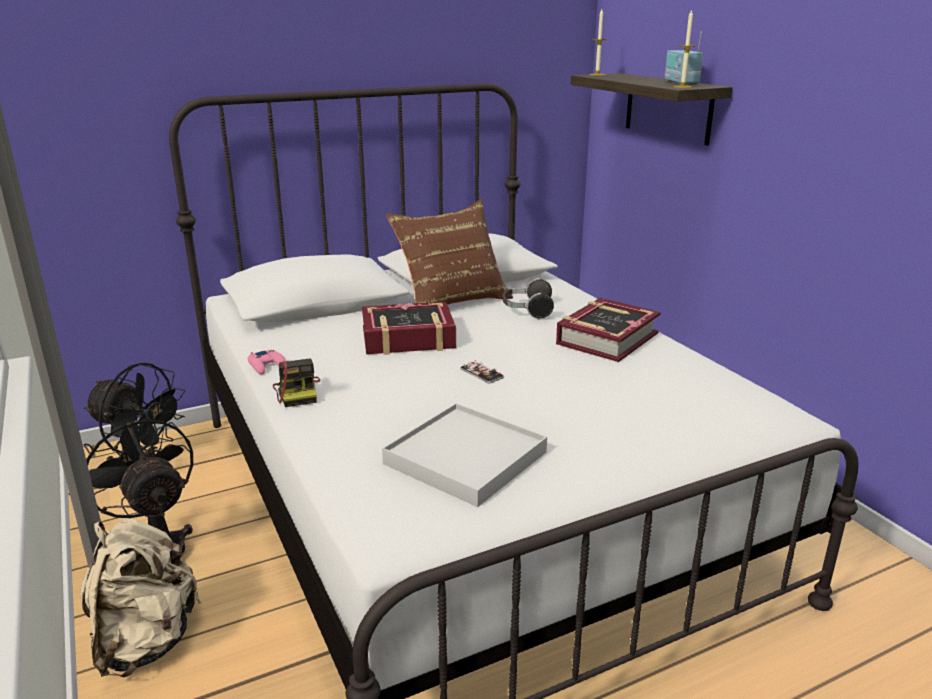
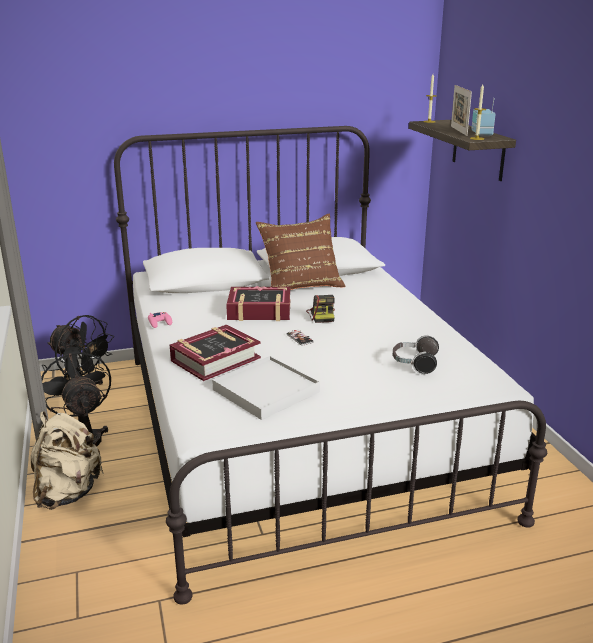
camera: 10 degrees right, 0 degrees up
camera [273,359,320,407] -> camera moved to [306,295,335,323]
headphones [503,278,554,320] -> headphones moved to [393,335,439,375]
book [556,298,661,362] -> book moved to [170,324,261,381]
none -> picture frame [451,85,472,136]

